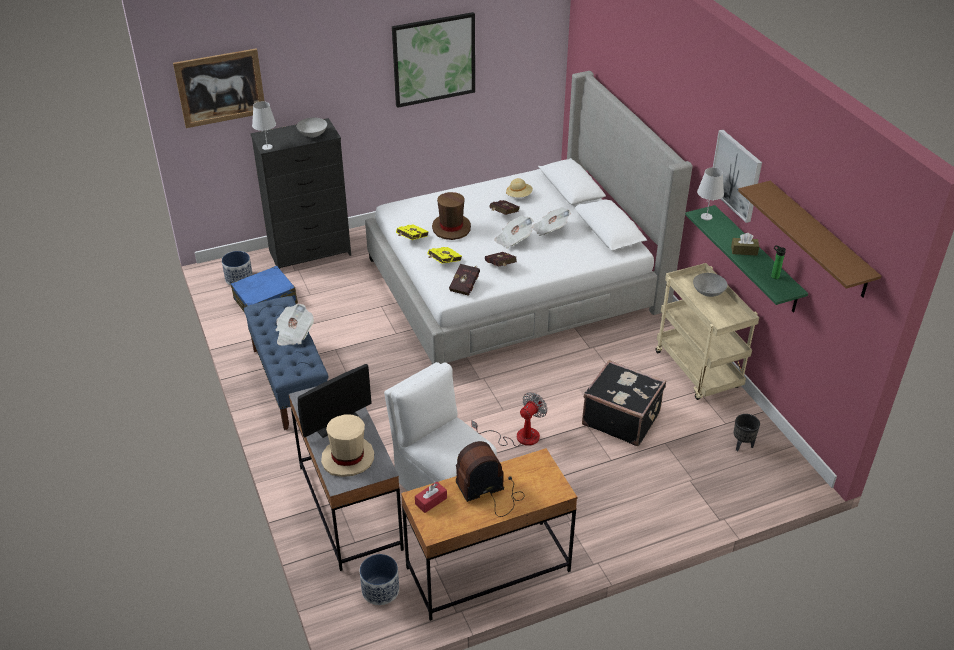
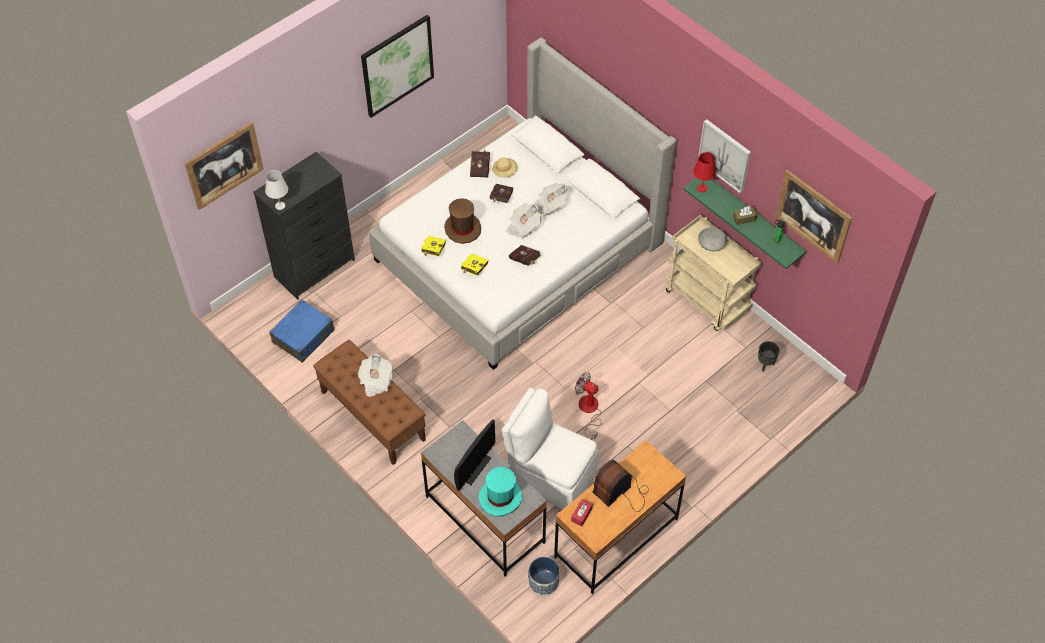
camera: 20 degrees left, 15 degrees up
planter [222,251,253,286] -> none
blue bench [244,296,328,430] -> brown bench [313,340,426,465]
grey bowl [296,118,327,138] -> none
beige hat [321,414,374,477] -> turquoise hat [479,467,522,517]
red book [449,264,480,296] -> red book moved to [470,149,490,177]
fan [472,392,547,447] -> fan turned 75 degrees counterclockwise [575,372,602,440]
black suitcase [582,360,666,446] -> none
white table lamp [697,168,724,220] -> red table lamp [693,152,716,192]
brown shelf [738,181,881,298] -> picture [775,170,852,263]

